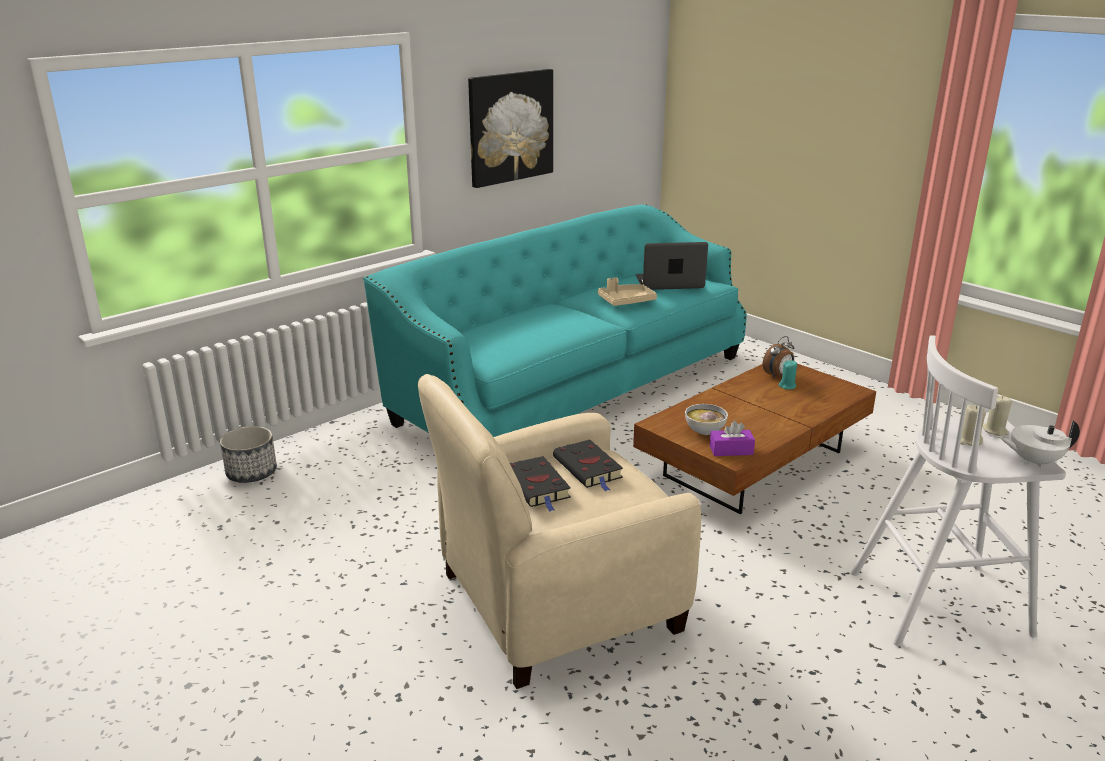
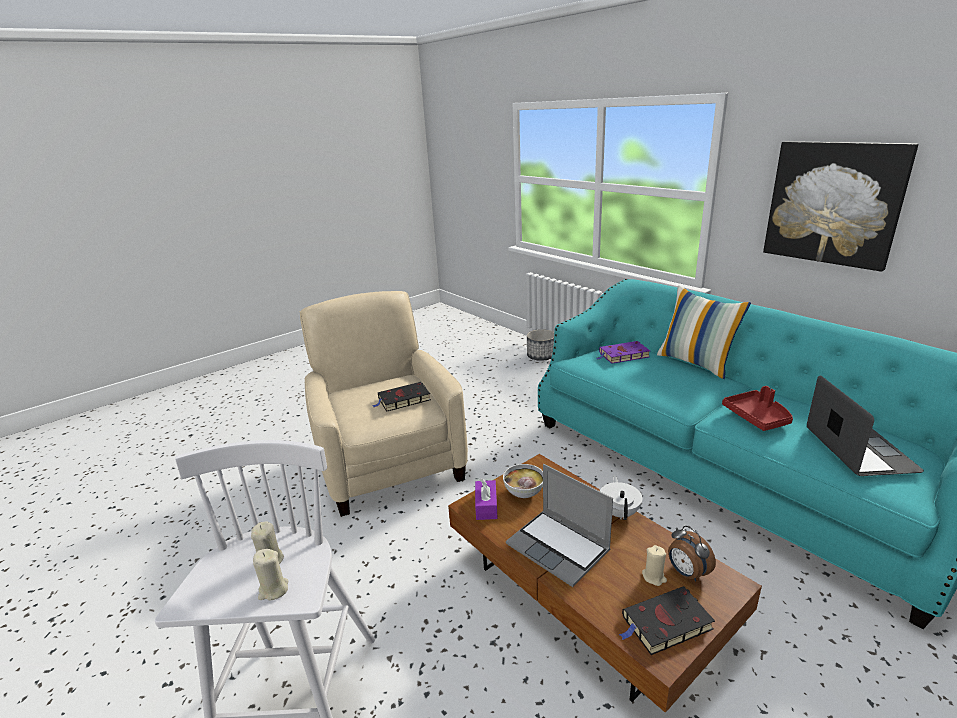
camera: 95 degrees right, 0 degrees up
black book [510,456,571,511] -> black book moved to [619,586,715,655]
beige tray [598,277,657,306] -> red tray [722,386,793,431]
turquoise candle [779,360,797,390] -> beige candle [642,545,667,586]
white teapot [999,420,1080,468] -> white teapot moved to [600,475,643,520]
none -> laptop [506,464,613,587]
none -> purple book [597,341,650,364]
none -> pillow [657,285,751,379]

